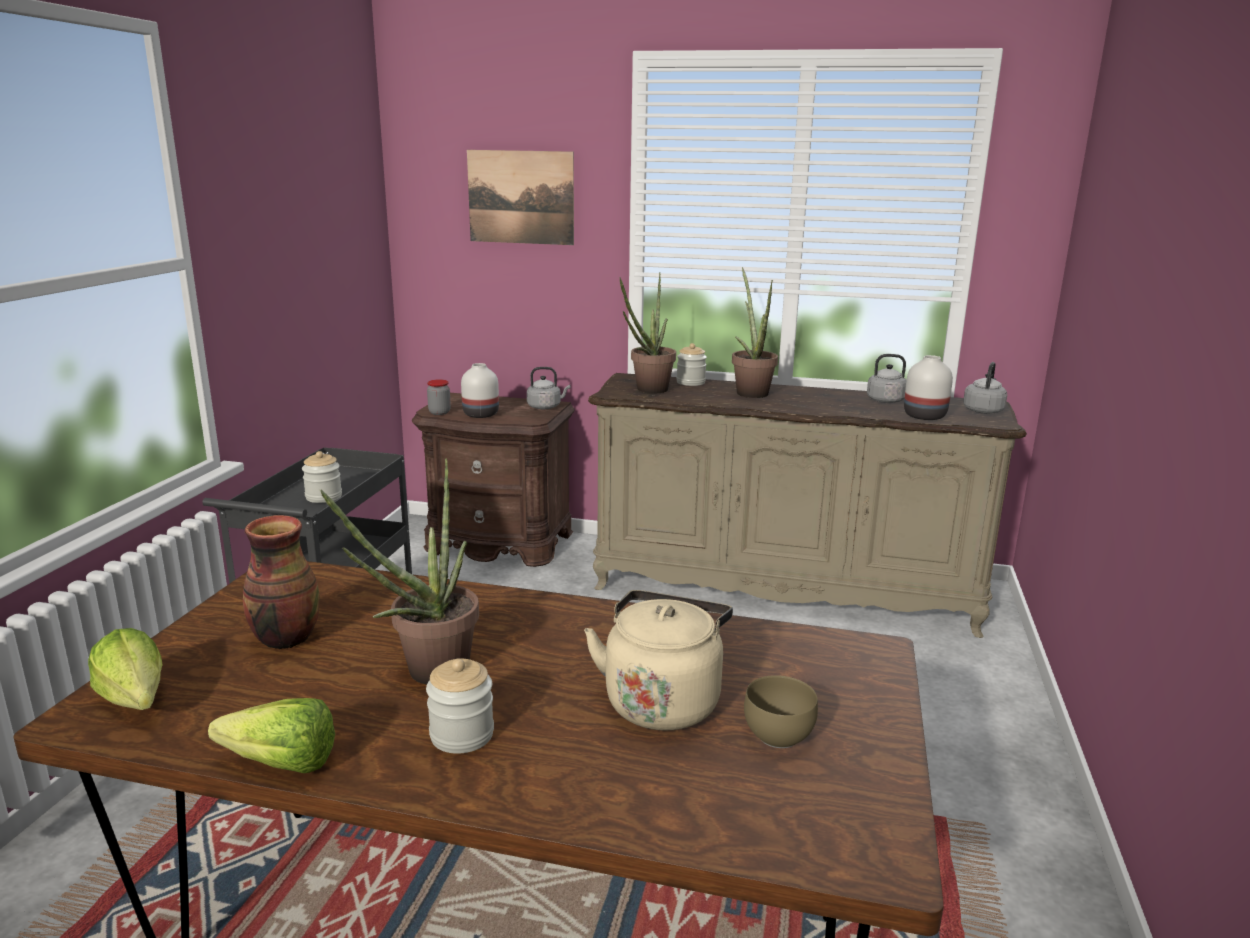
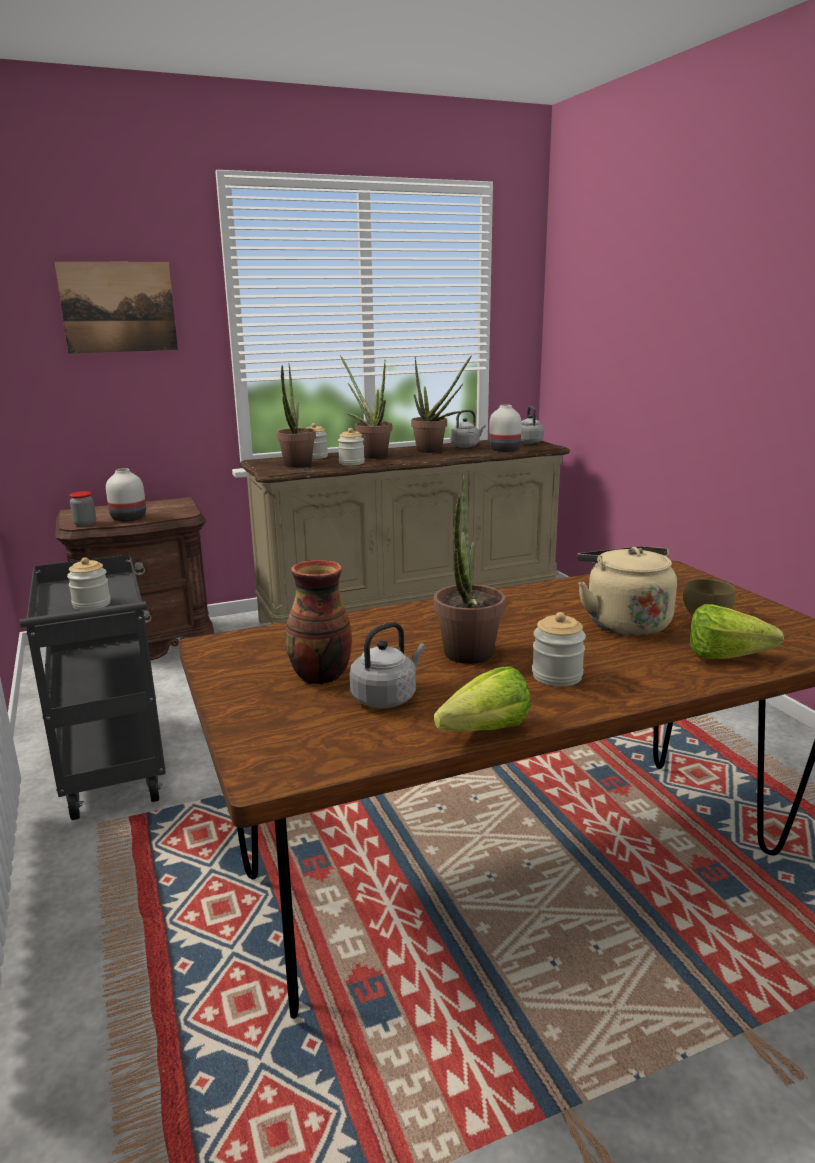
camera: 35 degrees left, 0 degrees up
lettuce [88,628,163,710] -> lettuce moved to [690,604,784,659]
grey kettle [527,367,570,409] -> grey kettle moved to [350,622,425,708]
none -> jar [338,428,365,465]
none -> potted plant [411,355,472,453]

